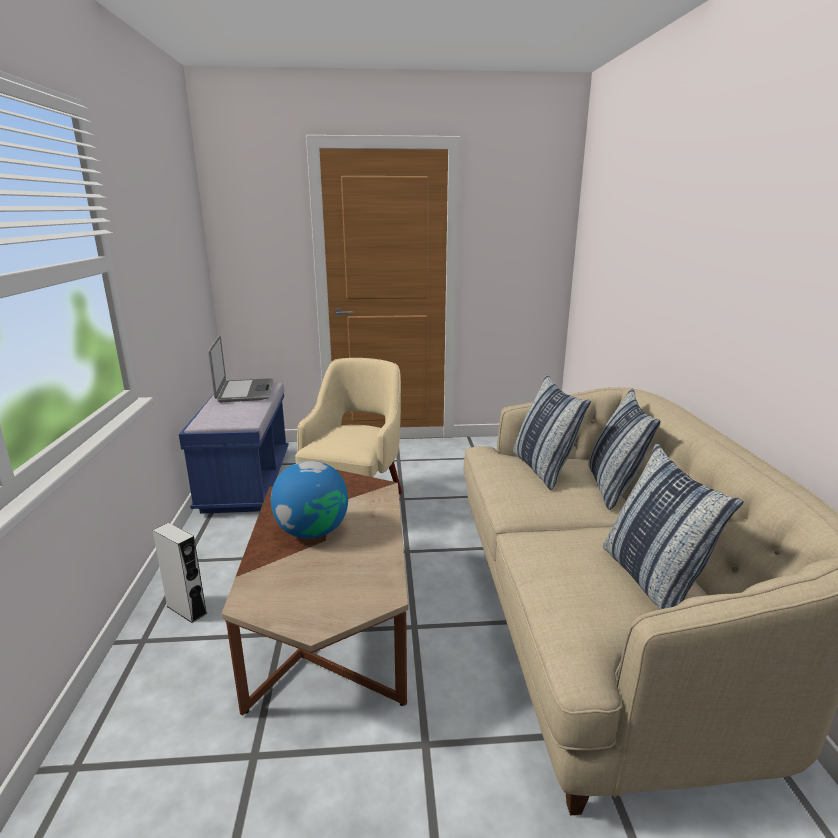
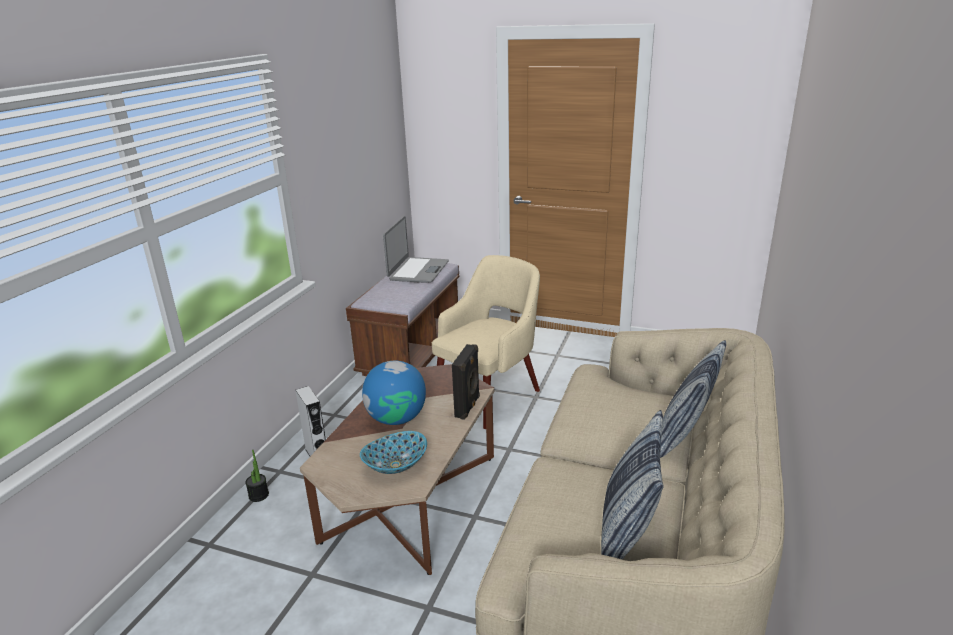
camera: 25 degrees right, 5 degrees up
blue bench [179,383,289,514] -> brown bench [346,262,459,376]
pillow [513,374,591,490] -> none
none -> potted plant [245,450,269,502]
none -> bowl [360,431,427,474]
none -> black speaker [452,344,480,420]

